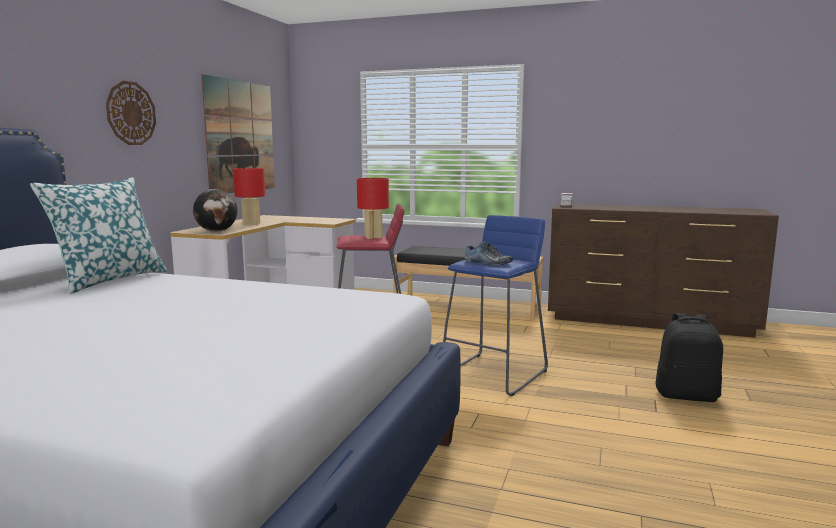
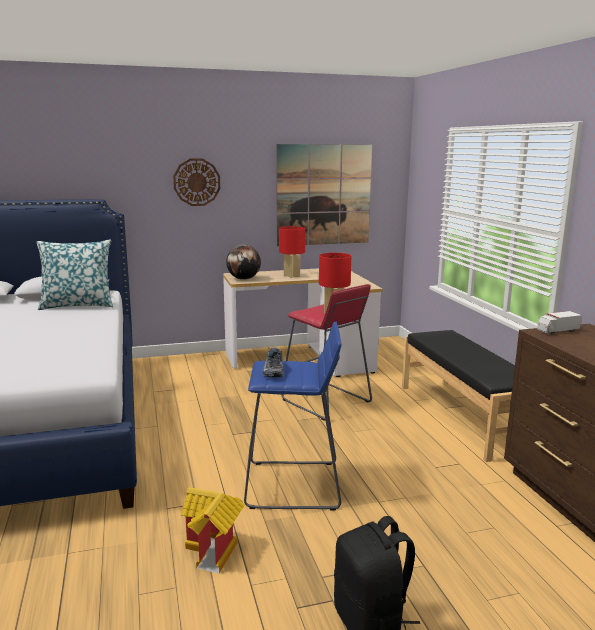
camera: 55 degrees right, 5 degrees up
none -> toy house [181,487,245,573]

